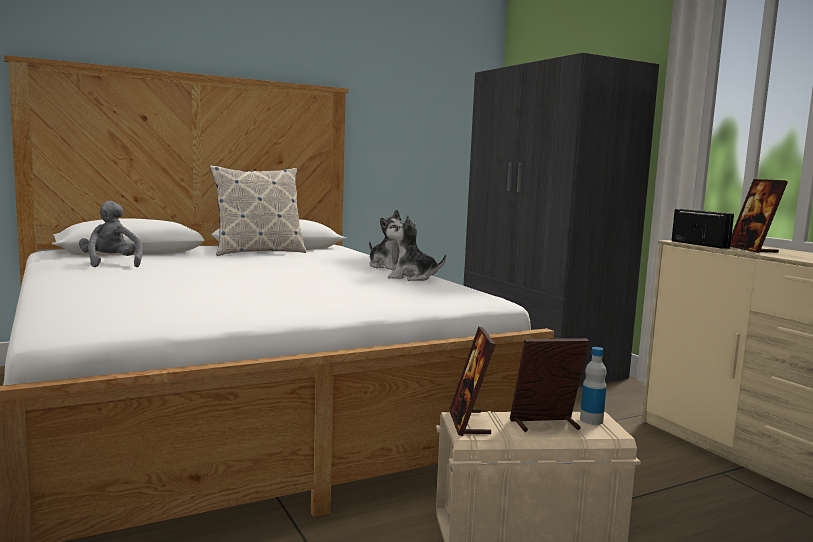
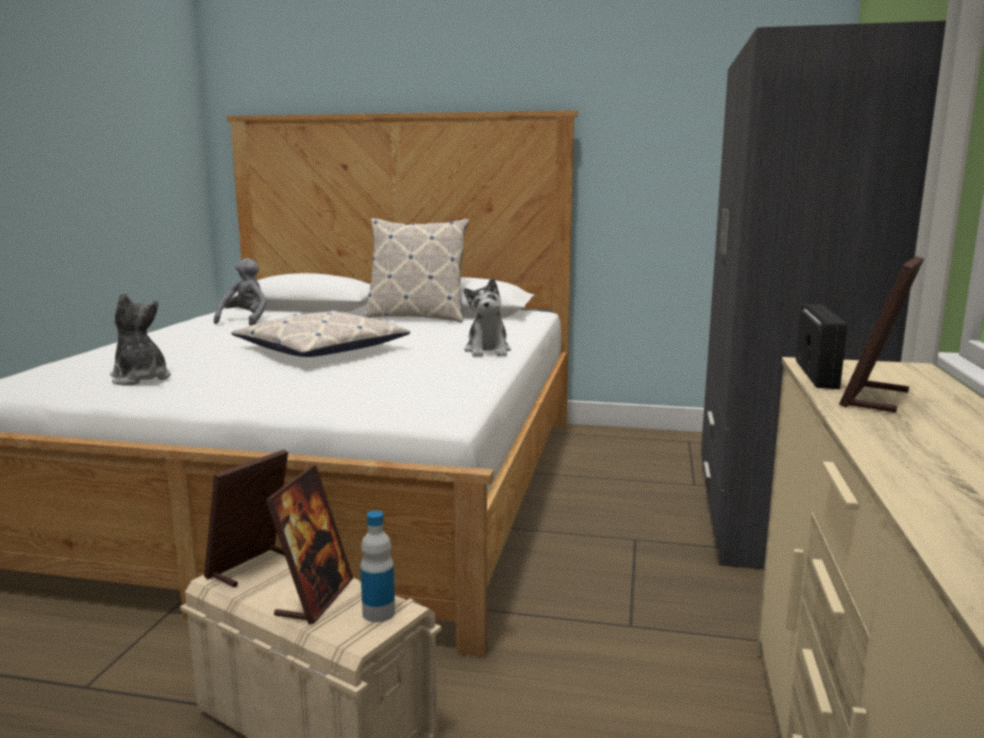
camera: 40 degrees right, 5 degrees up
plush toy [386,214,446,281] -> plush toy moved to [110,292,171,385]
picture frame [510,338,589,432] -> picture frame turned 75 degrees clockwise [266,465,353,624]
none -> pillow [231,310,410,357]

